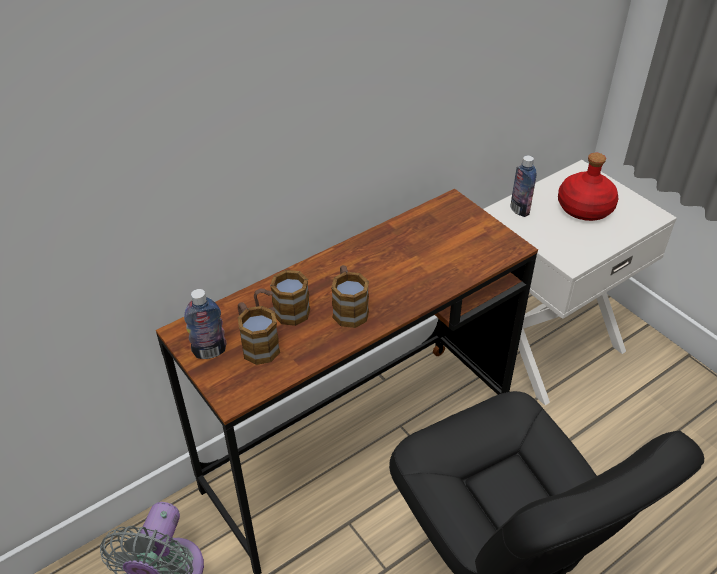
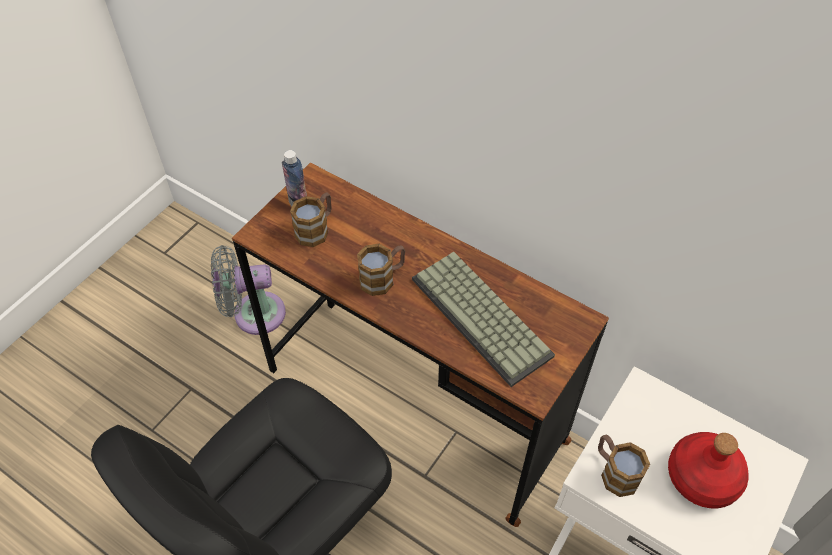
camera: 70 degrees right, 10 degrees up
mug [254,270,310,326] -> mug moved to [598,434,650,497]
bottle [510,155,537,217] -> none
none -> keyboard [412,252,555,387]

